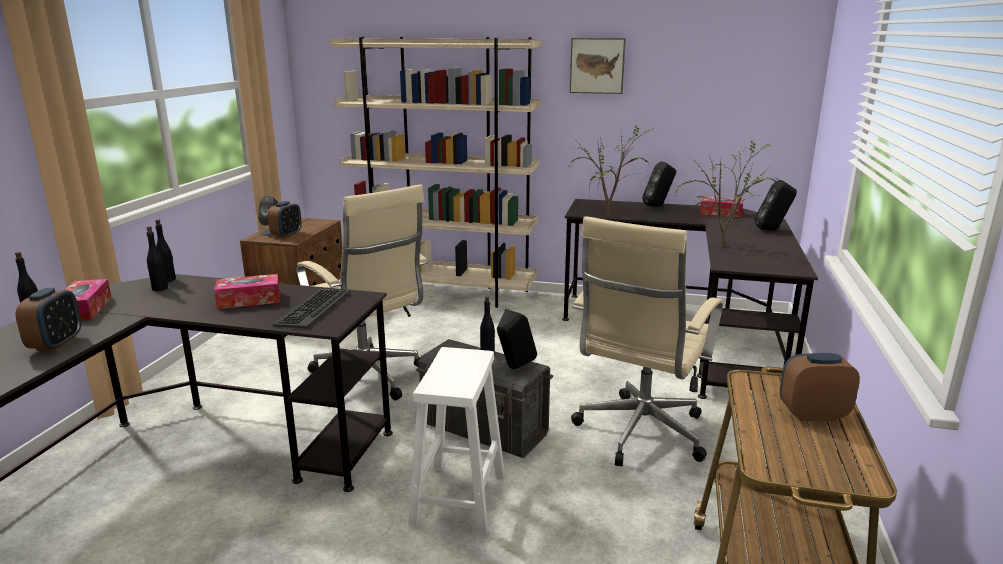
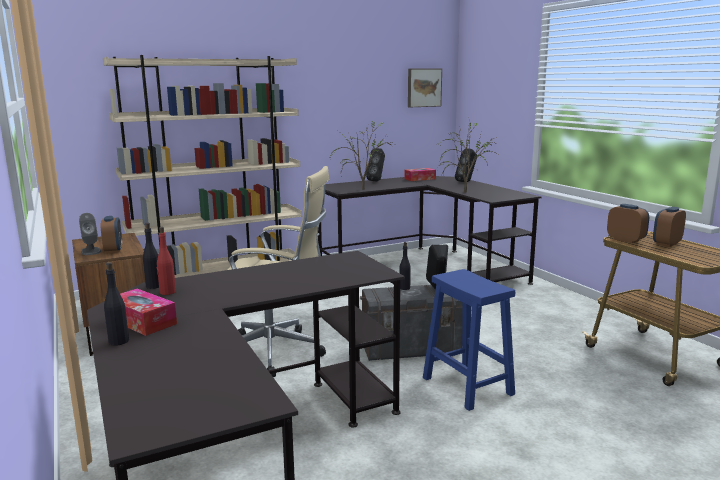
camera: 40 degrees left, 5 degrees down
alarm clock [16,288,81,351] -> alarm clock moved to [607,204,649,243]
black bottle [147,226,168,291] -> red bottle [156,227,176,295]
tissue box [214,274,280,309] -> none
keyboard [273,289,350,328] -> none
white stool [408,347,505,535] -> blue stool [423,269,515,411]
picture [570,38,626,94] -> picture moved to [408,69,442,107]
beige office chair [571,216,723,466] -> none

